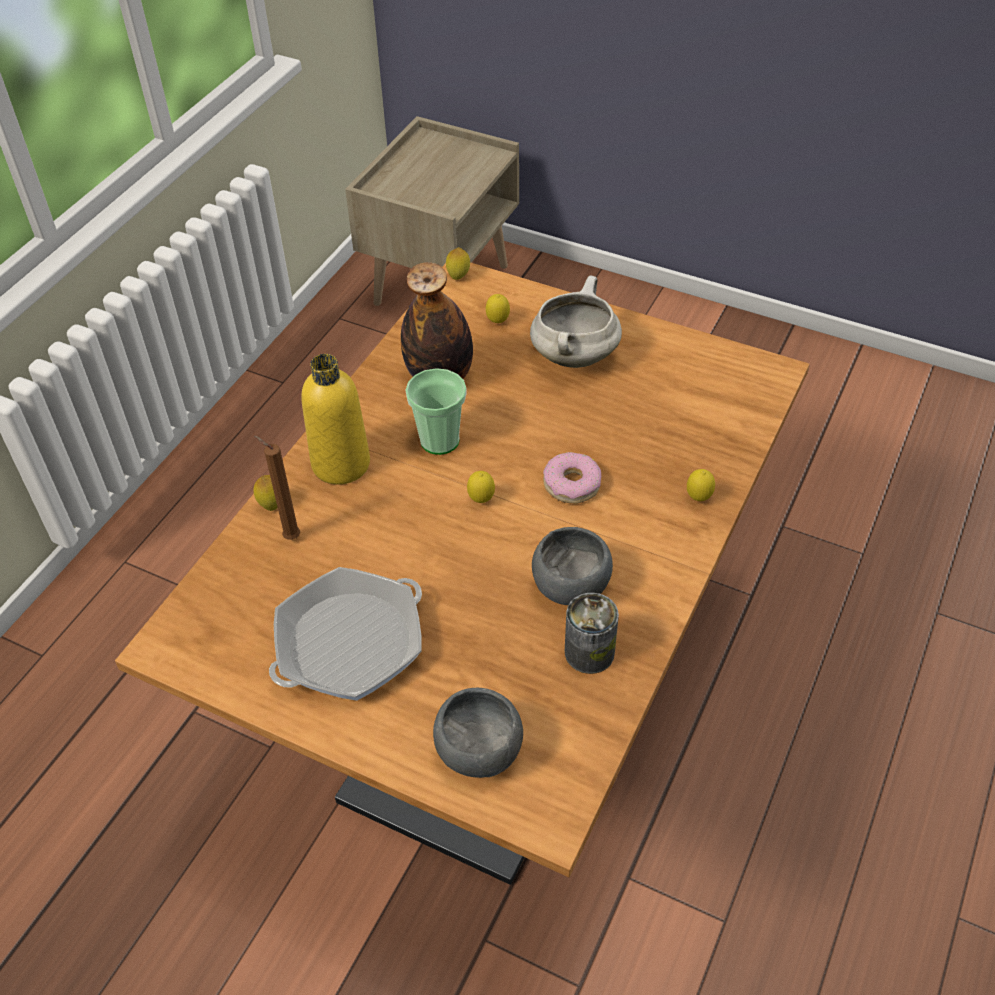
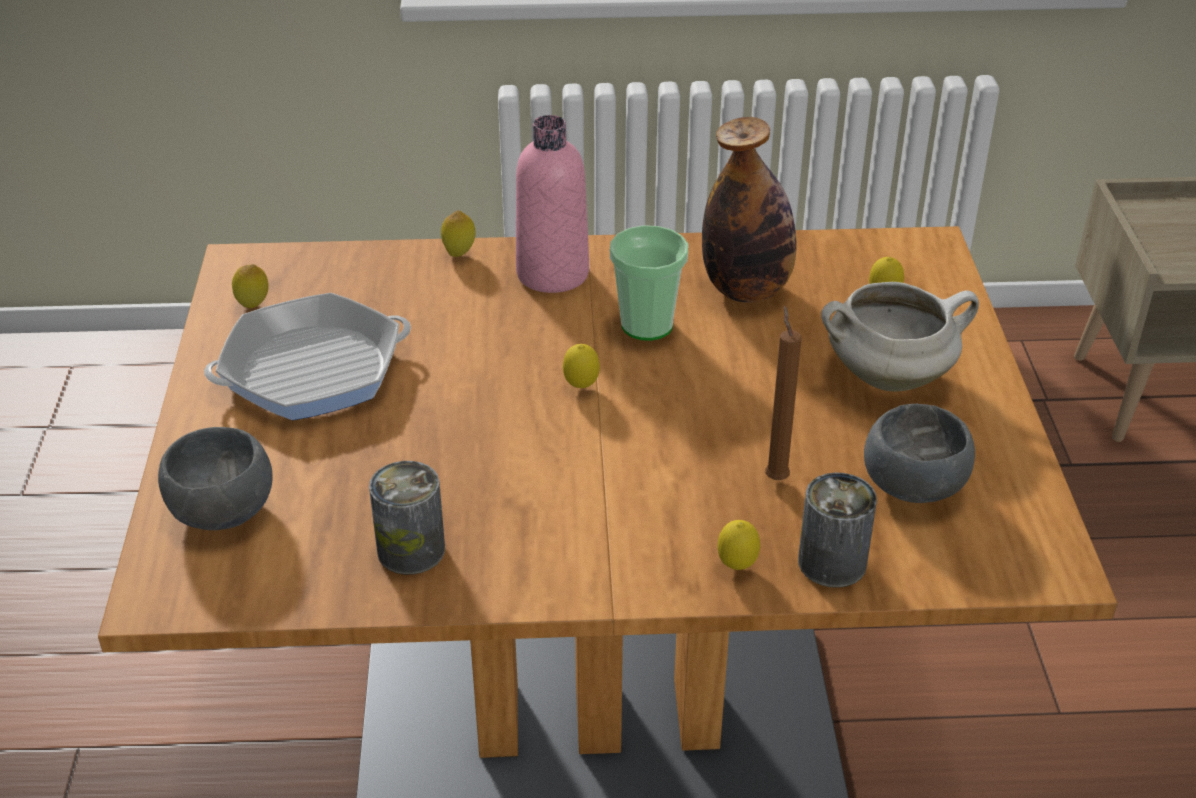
camera: 60 degrees right, 10 degrees down
brown candle [254,436,300,540] -> brown candle moved to [765,306,802,480]
frying pan [269,567,422,701] -> frying pan turned 135 degrees clockwise [204,293,411,420]
yellow bottle [301,354,370,485] -> pink bottle [516,115,589,293]
lemon [446,247,470,280] -> lemon moved to [232,264,269,308]
grey bowl [532,527,613,605] -> grey bowl moved to [864,404,975,503]
donut [543,452,601,503] -> none
none -> can [798,472,877,588]

